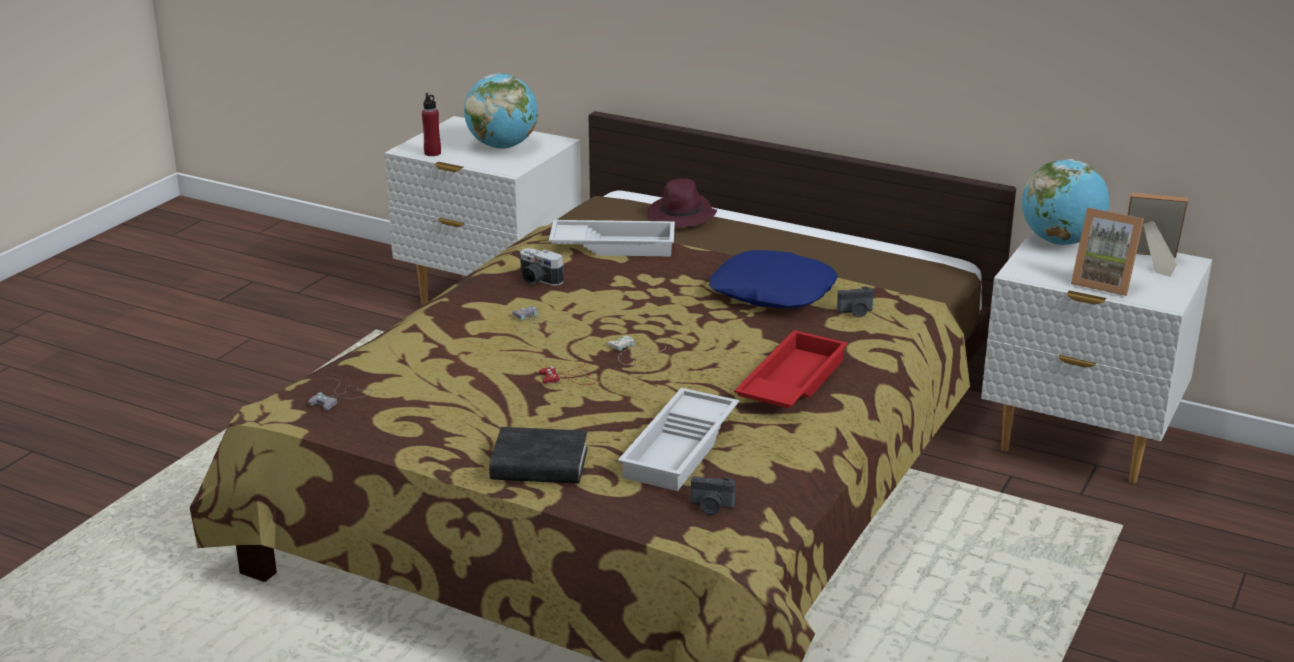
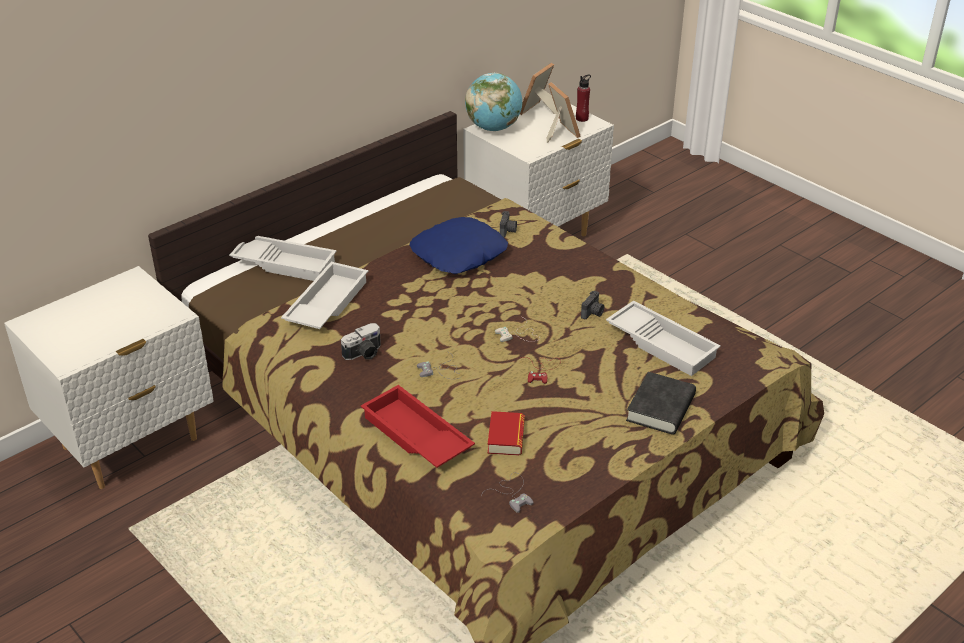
camera: 70 degrees left, 10 degrees up
red bottle [422,93,441,156] -> red bottle moved to [576,74,591,122]
globe [464,73,538,149] -> none
purple hat [647,179,717,227] -> white tray [229,236,337,281]
camera [691,476,736,515] -> camera moved to [581,291,604,319]
red tray [734,330,848,408] -> red tray moved to [361,385,475,468]
picture frame [1071,208,1144,296] -> picture frame turned 75 degrees counterclockwise [547,82,581,143]
none -> book [488,411,525,456]

